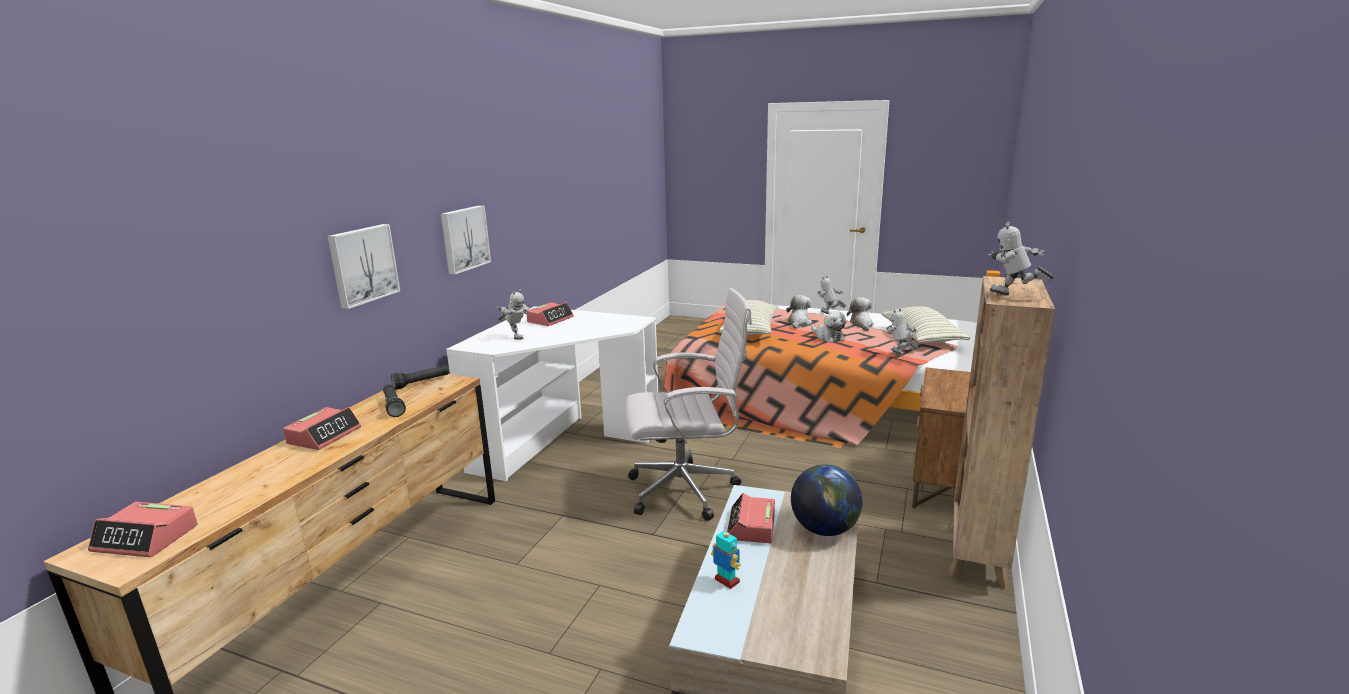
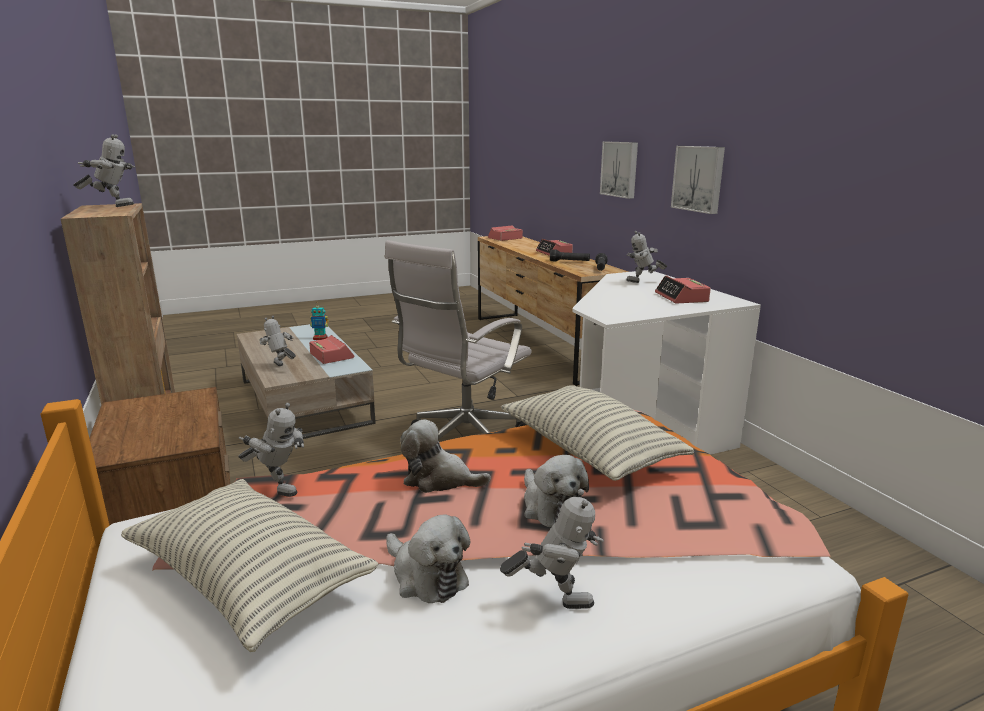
camera: 135 degrees right, 0 degrees up
globe [791,464,862,536] -> toy robot [260,316,296,366]

